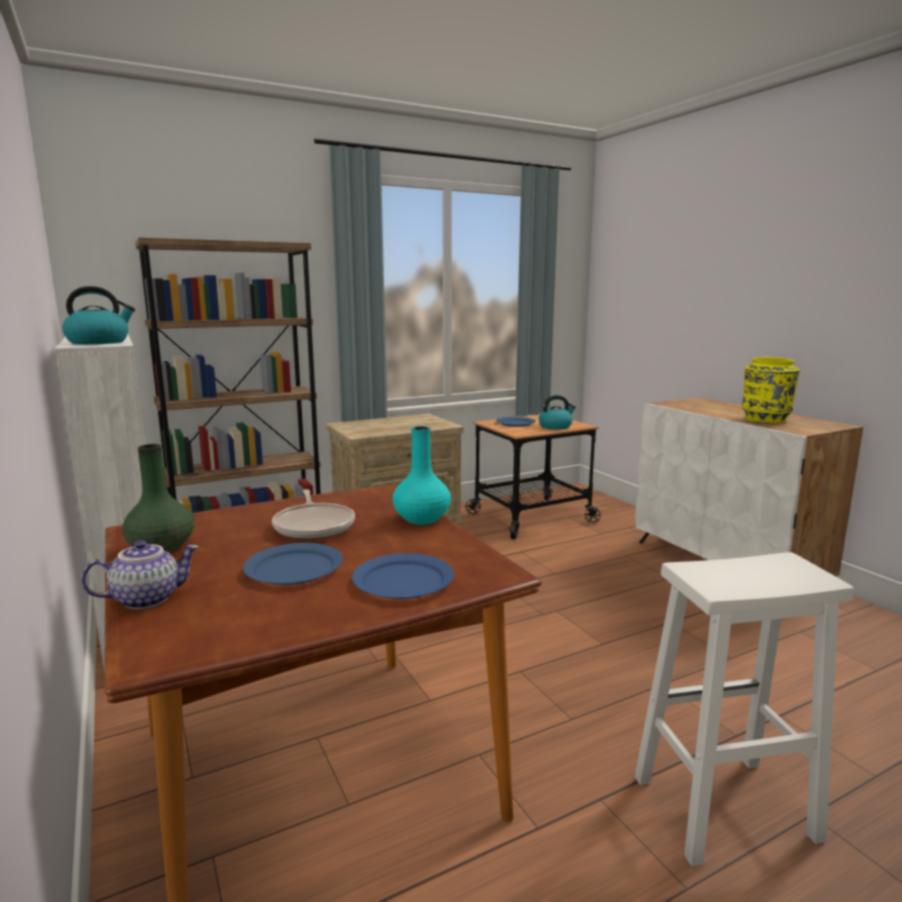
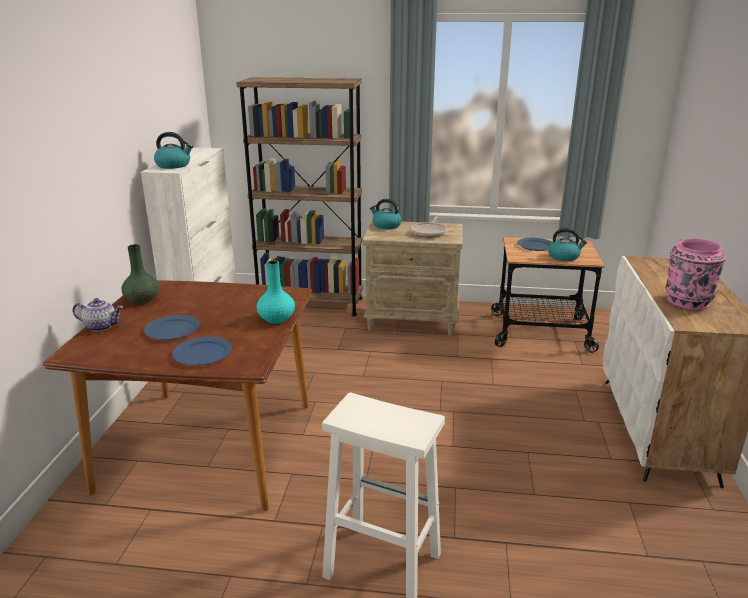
camera: 35 degrees right, 10 degrees up
frying pan [272,489,355,539] -> frying pan moved to [411,216,447,237]
yellow vase [742,357,800,423] -> pink vase [665,238,726,310]
none -> kettle [370,199,402,229]

